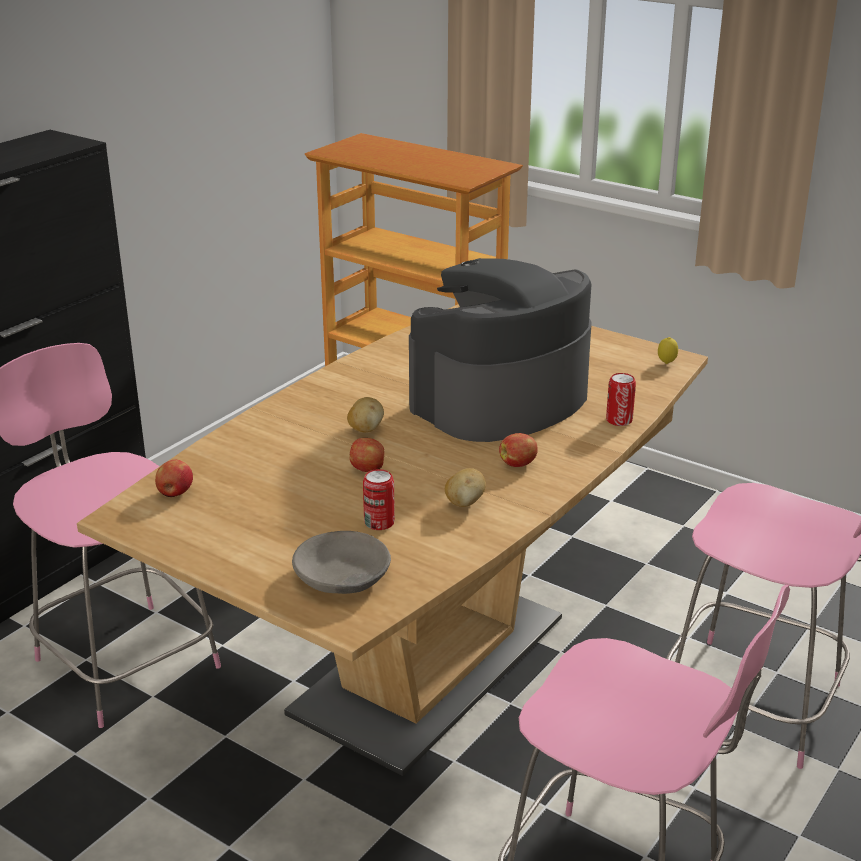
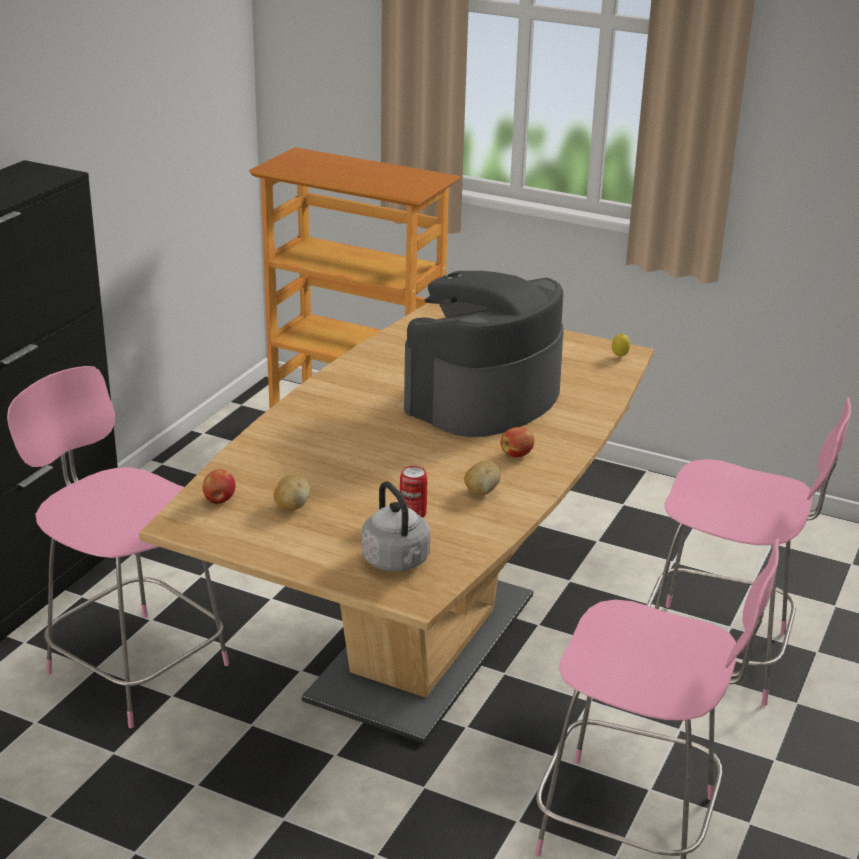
camera: 10 degrees left, 0 degrees up
grey bowl [292,531,391,594] -> grey kettle [362,481,430,572]
potato [347,397,384,432] -> potato moved to [273,474,310,510]
apple [349,438,384,472] -> none
can [606,373,636,426] -> none

